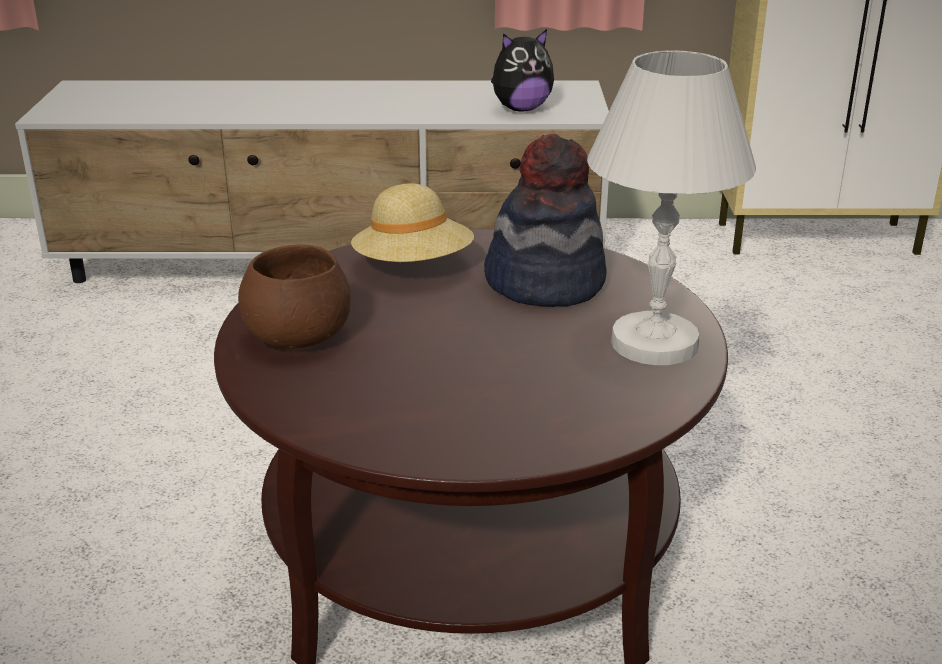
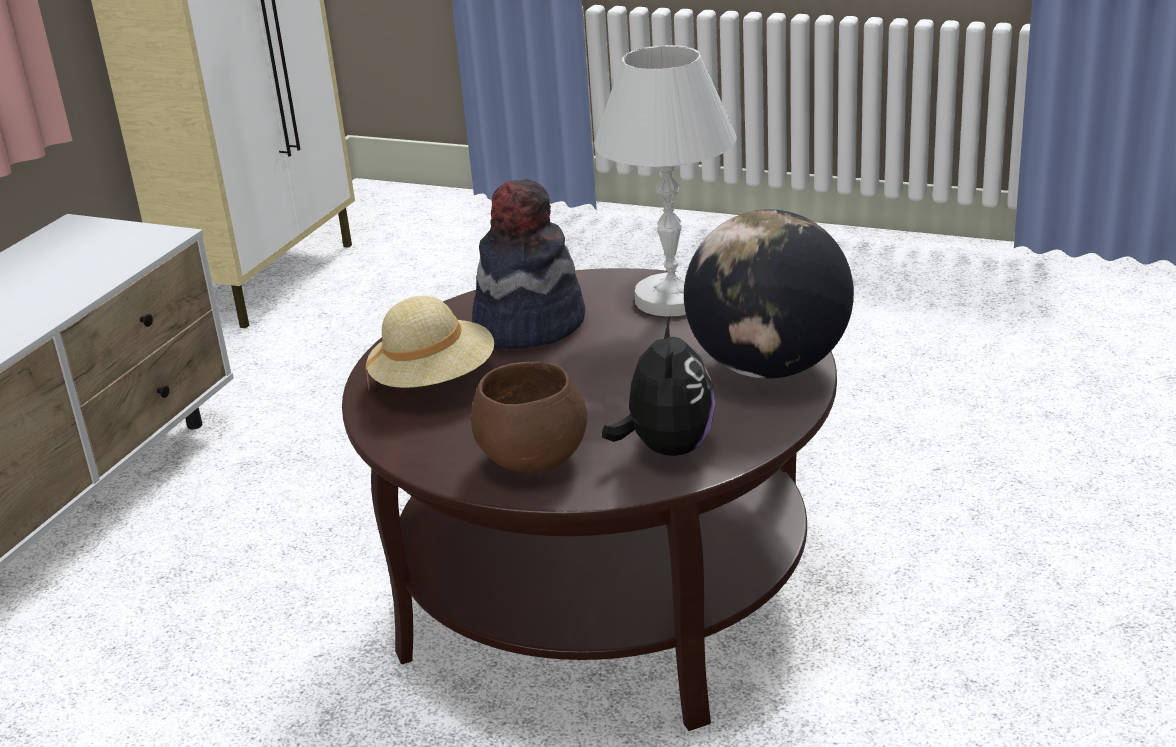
camera: 65 degrees left, 0 degrees up
plush toy [491,29,554,111] -> plush toy moved to [602,315,715,456]
none -> globe [684,209,854,379]

